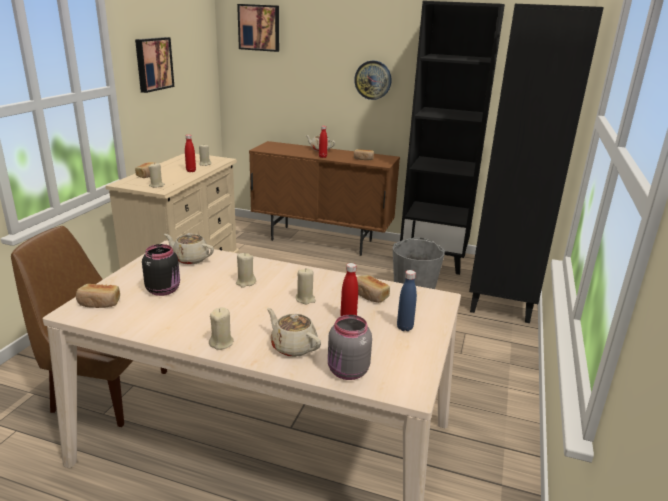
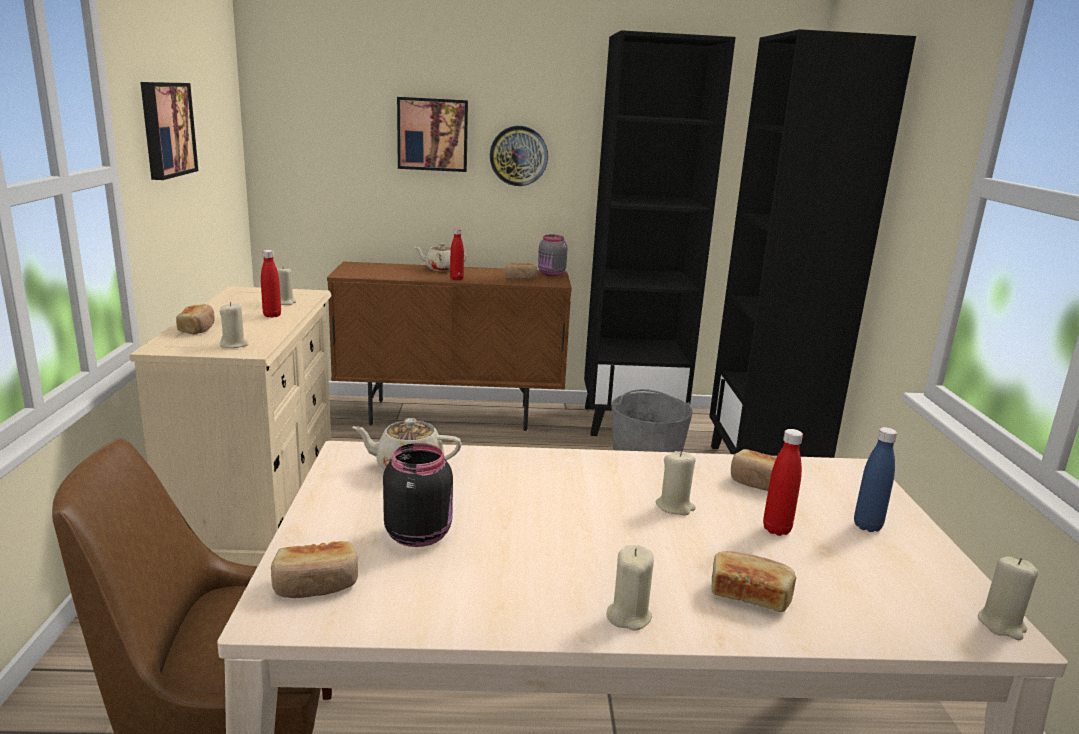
camera: 20 degrees left, 5 degrees down
beige candle [236,253,256,288] -> beige candle moved to [978,556,1038,640]
picture [237,4,279,52] -> picture moved to [397,97,468,172]
beige teapot [267,308,321,357] -> bread [711,551,796,612]
grey jar [328,315,372,380] -> grey jar moved to [538,235,567,276]

